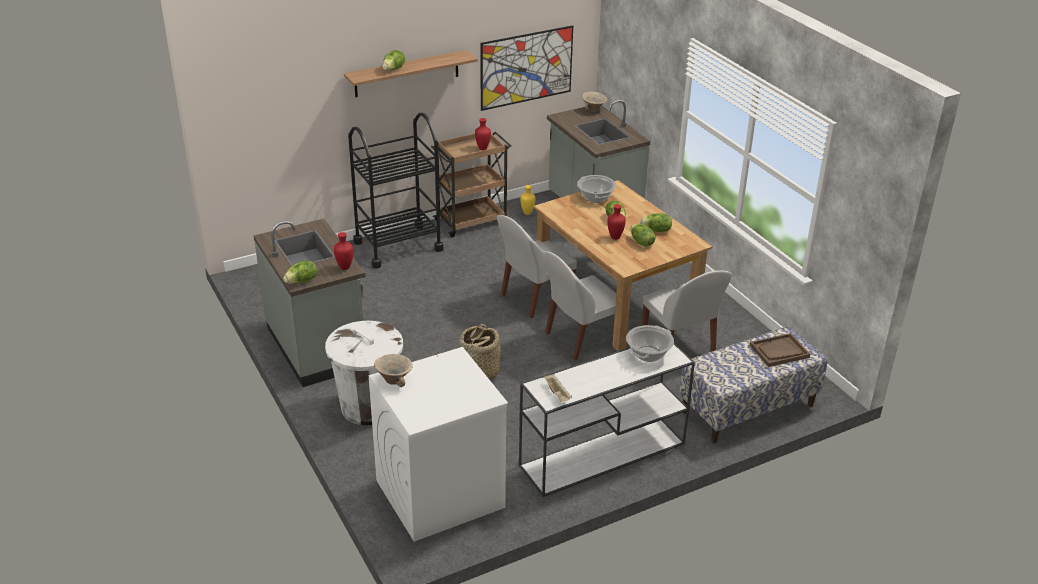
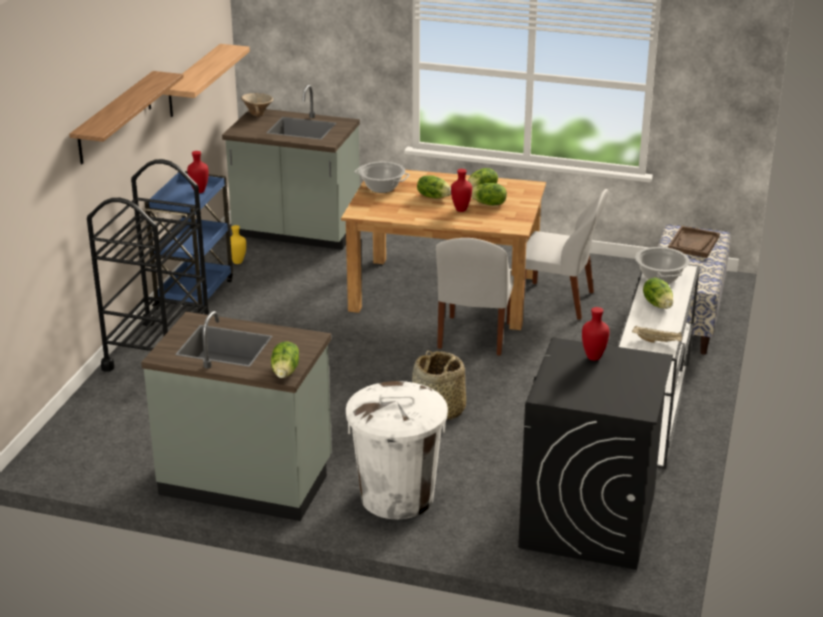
camera: 45 degrees left, 5 degrees down
red vase [334,232,353,270] -> red vase moved to [582,307,609,361]
white washing machine [369,347,508,542] -> black washing machine [518,338,673,570]
beige bowl [374,354,413,387] -> none
lettuce [382,50,405,71] -> lettuce moved to [643,278,673,309]
brown cart [431,132,511,237] -> blue cart [144,171,233,314]
picture [480,25,573,111] -> shelf [163,44,250,117]
white chair [497,215,577,318] -> none

